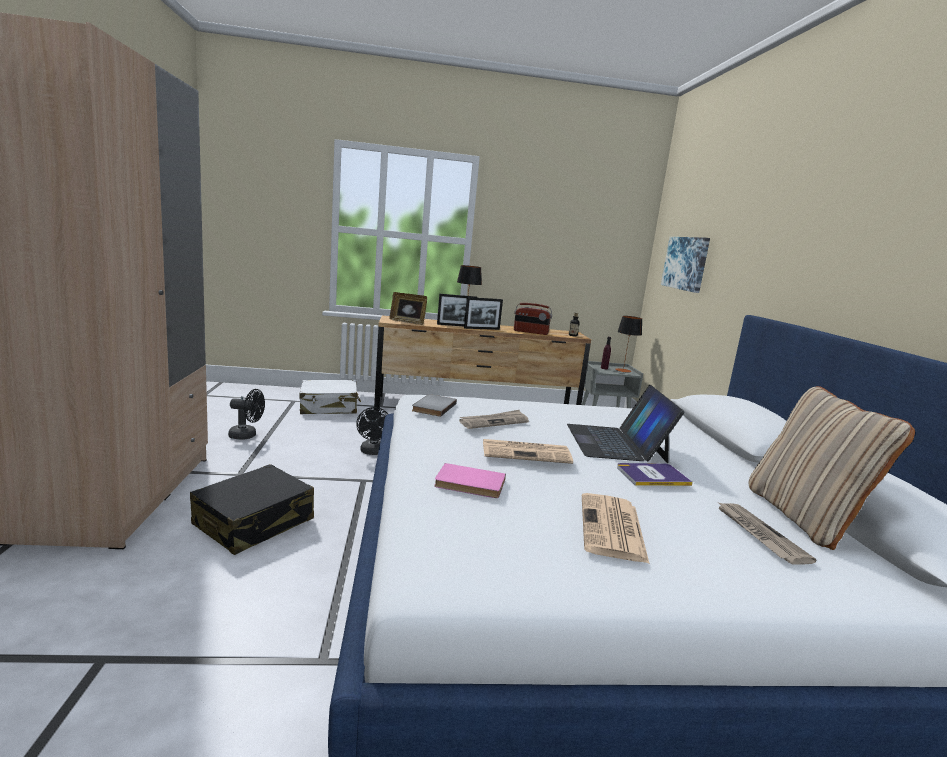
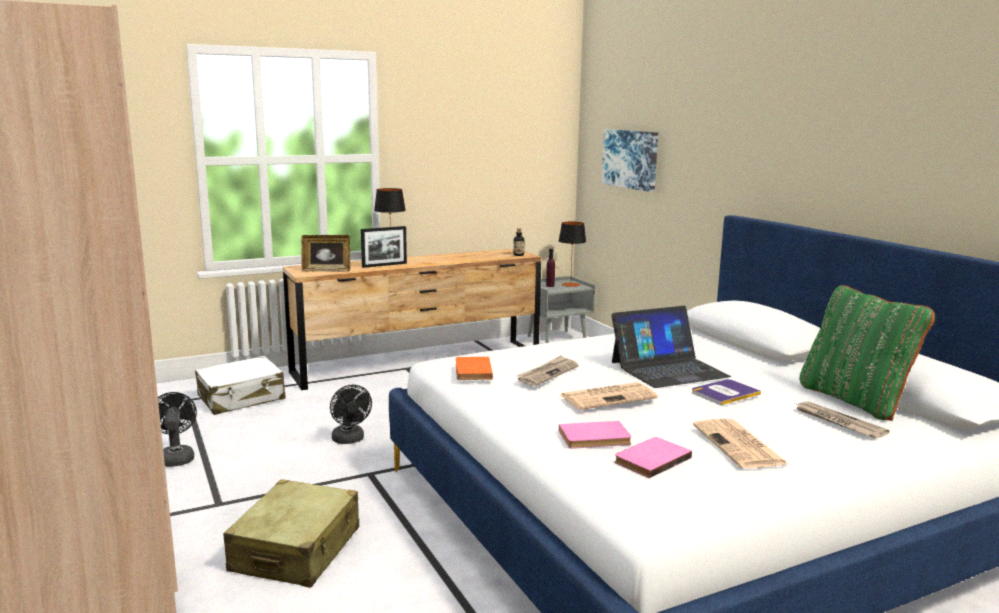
camera: 20 degrees left, 0 degrees up
black suitcase [190,464,314,555] -> beige suitcase [224,479,359,588]
black fan [228,389,265,440] -> black fan turned 90 degrees counterclockwise [158,392,197,467]
grey book [412,394,457,417] -> orange book [456,357,493,380]
picture frame [464,297,503,330] -> none
radio [514,303,552,335] -> none
laptop [567,385,684,463] -> laptop turned 90 degrees counterclockwise [611,306,731,388]
beige pillow [748,386,915,550] -> green pillow [800,285,935,421]
none -> pink book [615,437,692,478]

